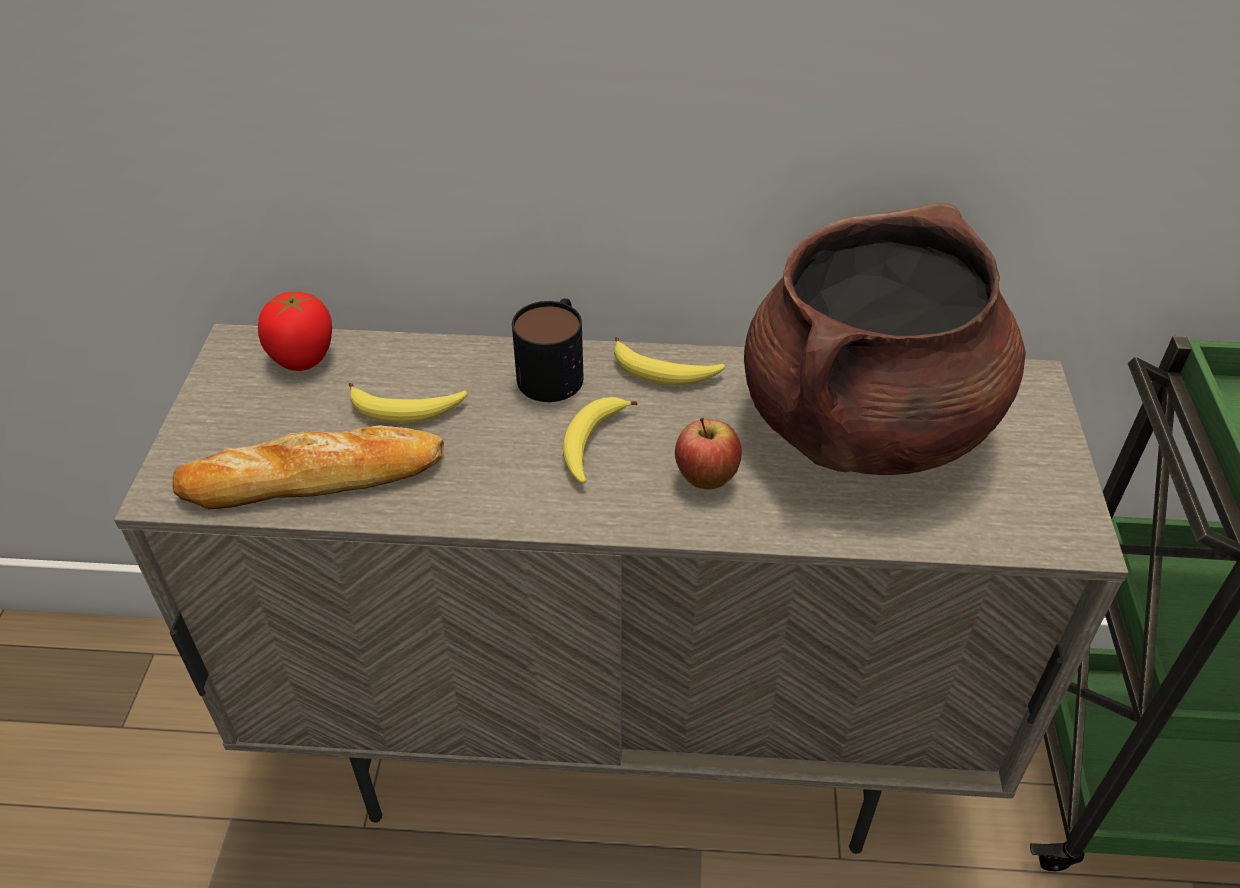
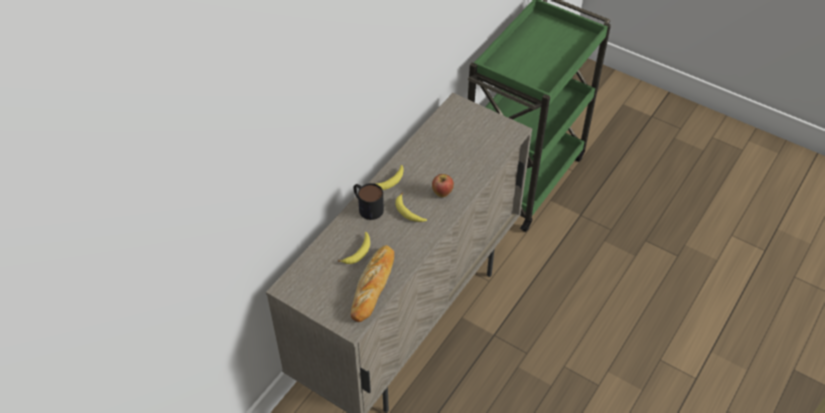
camera: 60 degrees left, 5 degrees up
tomato [258,291,332,371] -> none
brown cooking pot [744,203,1026,475] -> none

